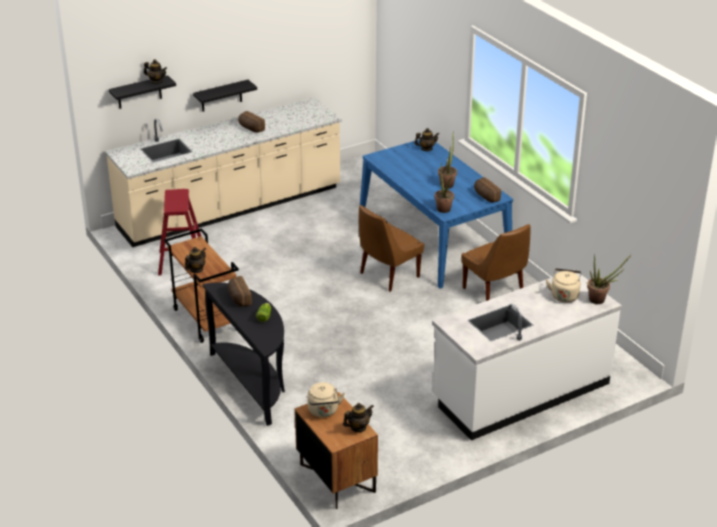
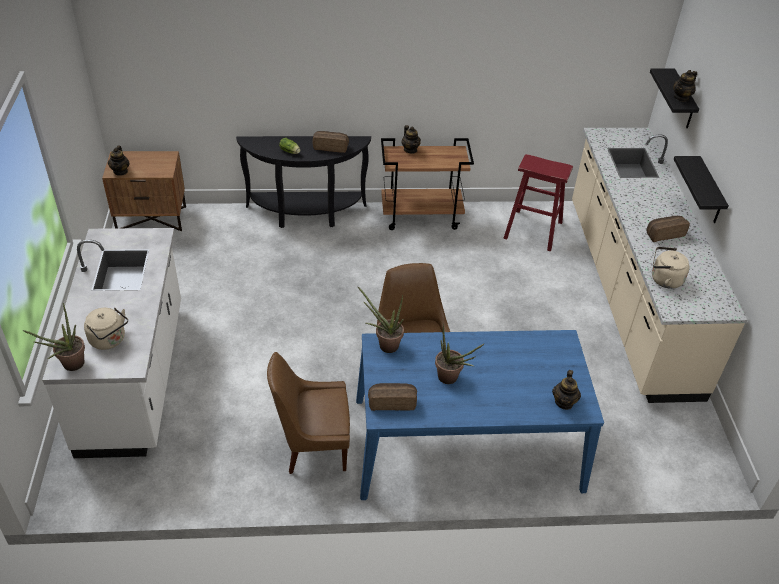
camera: 115 degrees right, 10 degrees up
beige kettle [307,382,345,417] -> beige kettle moved to [652,247,690,289]

